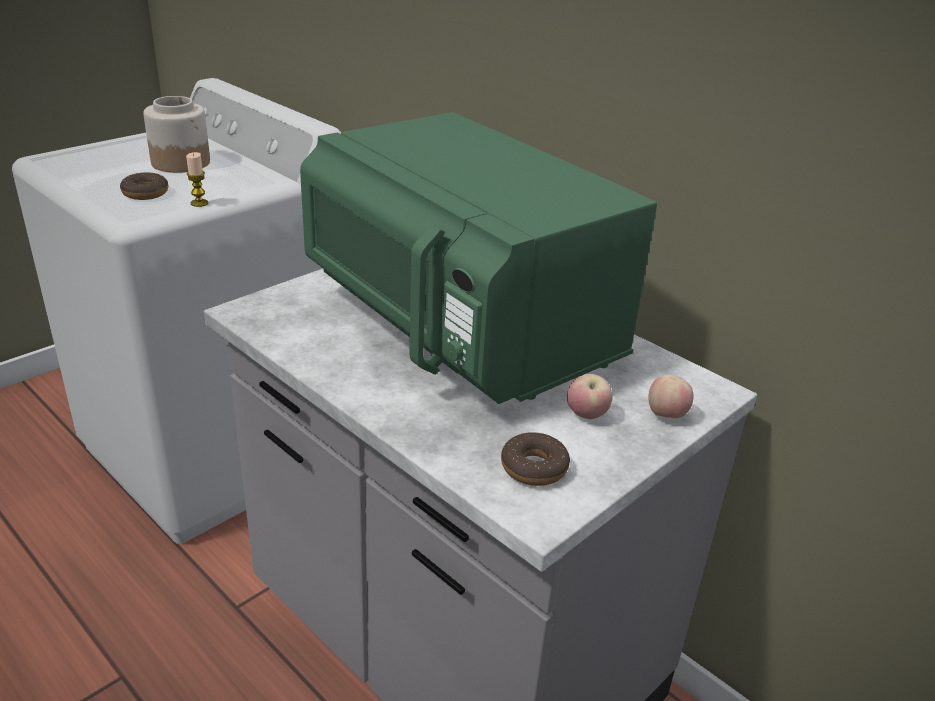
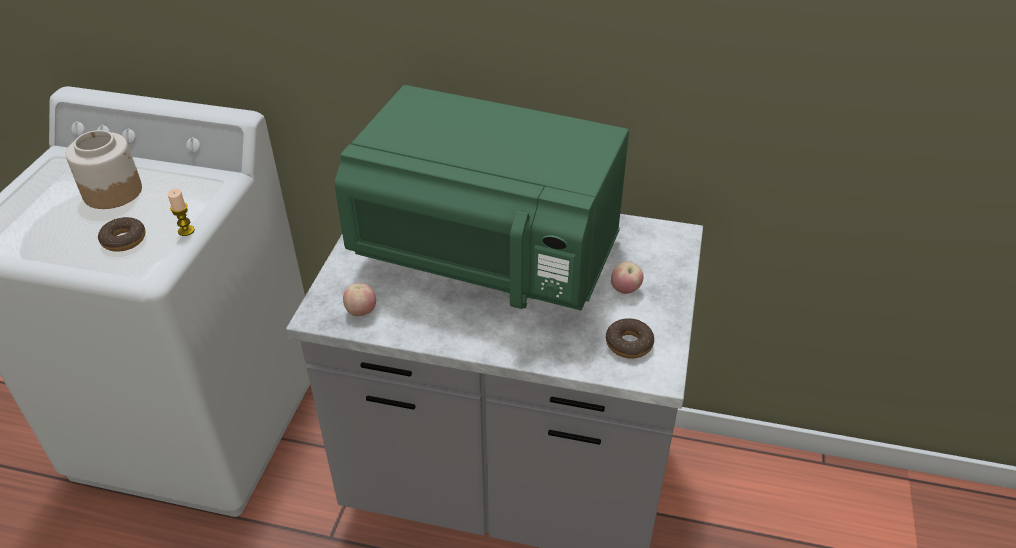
camera: 30 degrees left, 10 degrees up
apple [648,375,693,418] -> apple moved to [343,283,376,316]

